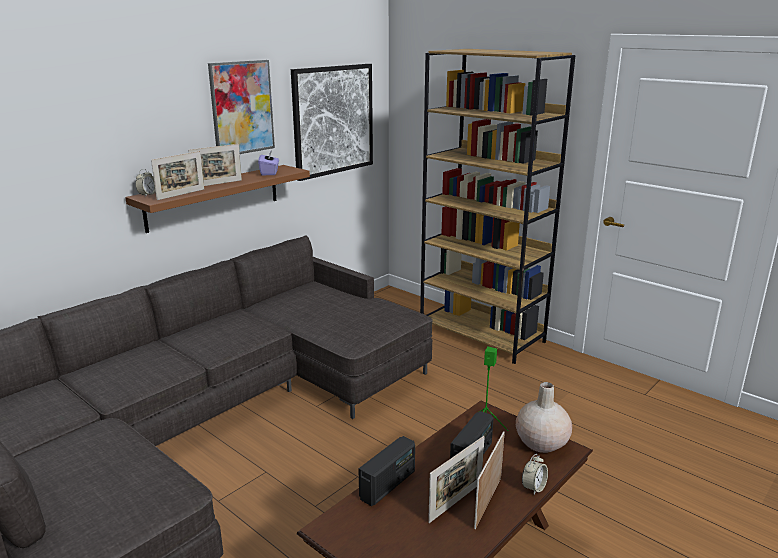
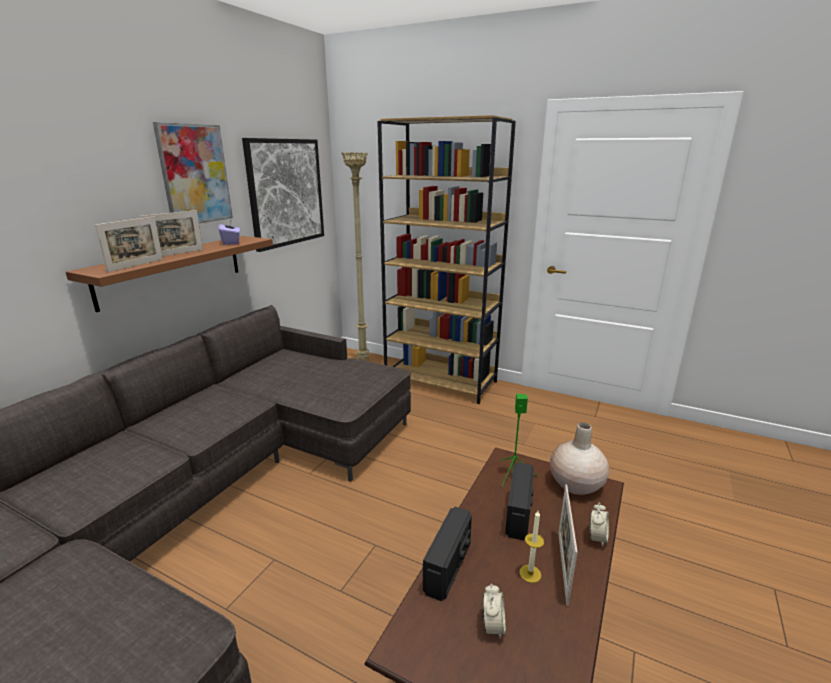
camera: 15 degrees left, 0 degrees up
alarm clock [135,169,156,196] -> alarm clock moved to [482,584,506,640]
picture frame [428,436,485,523] -> candle [519,511,544,583]
none -> beige floor lamp [341,152,370,360]

